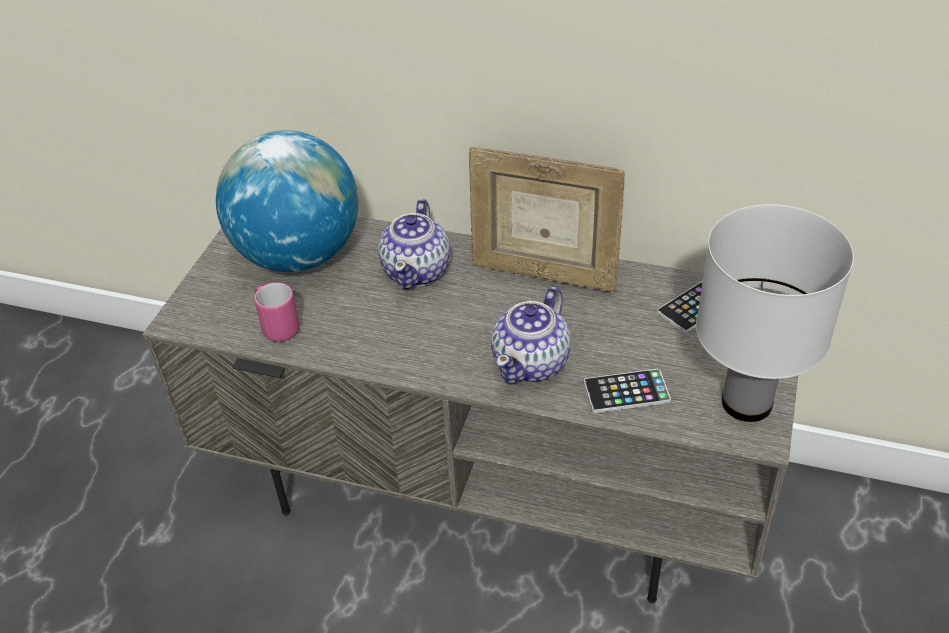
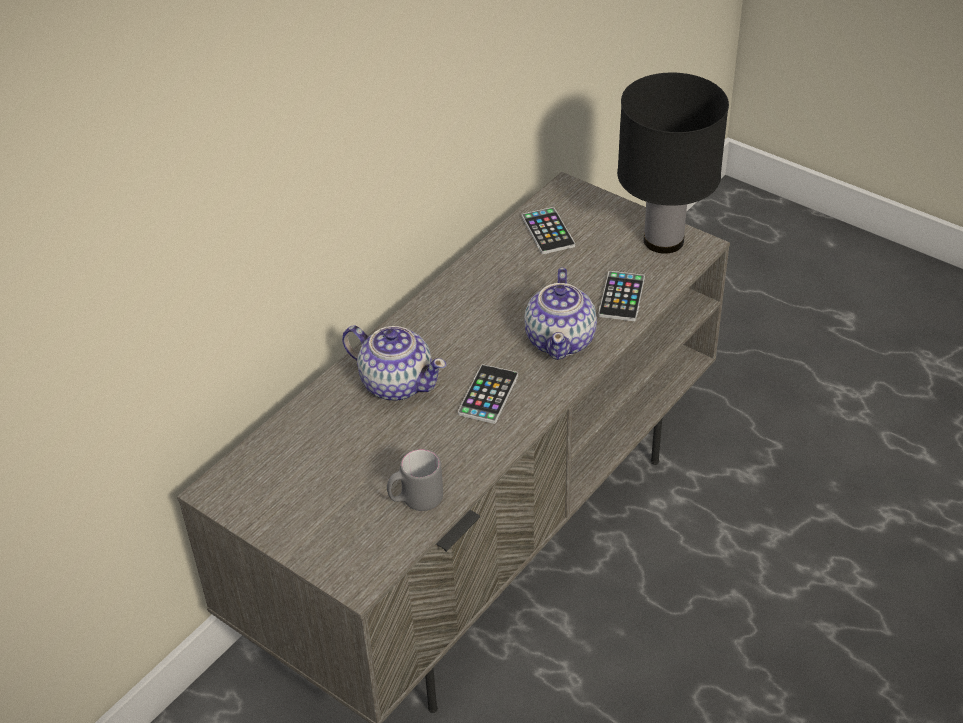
camera: 70 degrees left, 0 degrees up
globe [216,130,358,272] -> none
pink mug [254,282,300,342] -> grey mug [387,449,443,511]
picture frame [469,146,625,292] -> none
teapot [491,287,571,383] -> teapot turned 45 degrees clockwise [525,268,597,360]
white table lamp [696,204,854,422] -> black table lamp [617,72,729,254]
none -> phone [458,364,518,424]

